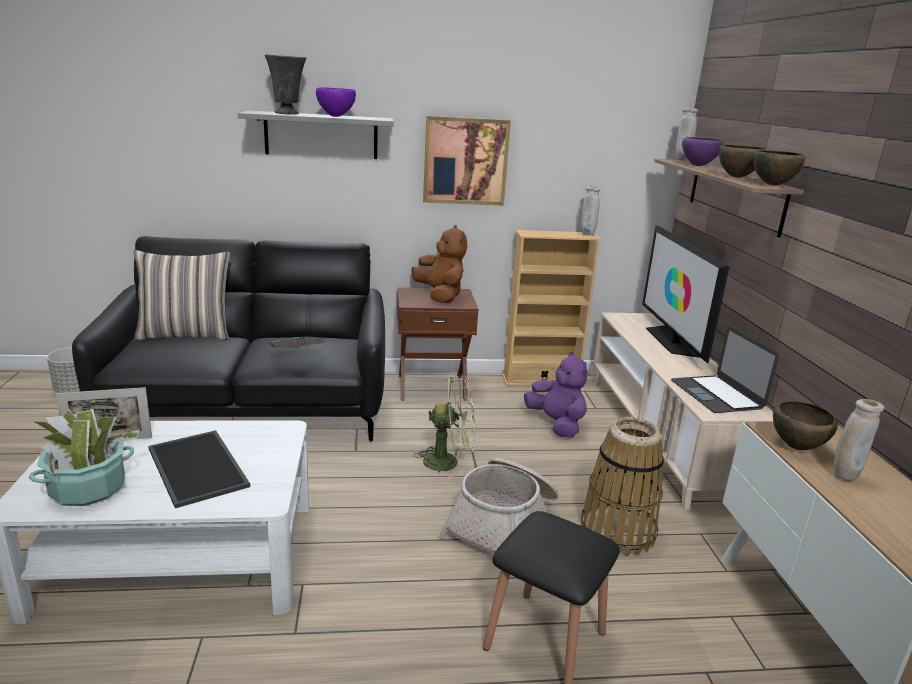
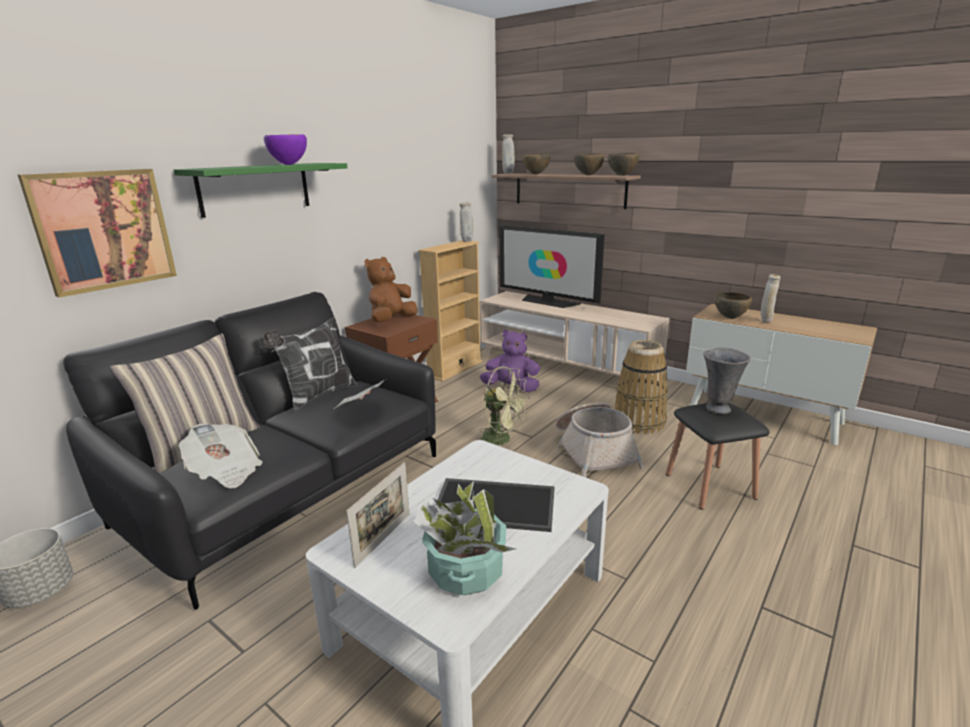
camera: 45 degrees left, 0 degrees up
grey shelf [238,111,394,159] -> green shelf [174,163,347,218]
grey vase [265,54,306,115] -> grey vase moved to [704,348,751,414]
brown plush toy [411,225,467,303] -> brown plush toy turned 75 degrees counterclockwise [364,257,417,322]
green fan [414,376,475,480] -> green fan turned 75 degrees clockwise [479,366,529,445]
picture [423,116,511,206] -> picture moved to [18,169,177,298]
laptop [671,327,779,413] -> none
purple bowl [682,137,724,166] -> brown bowl [522,154,551,174]
none -> newspaper [179,423,263,488]
none -> pillow [264,317,357,411]

